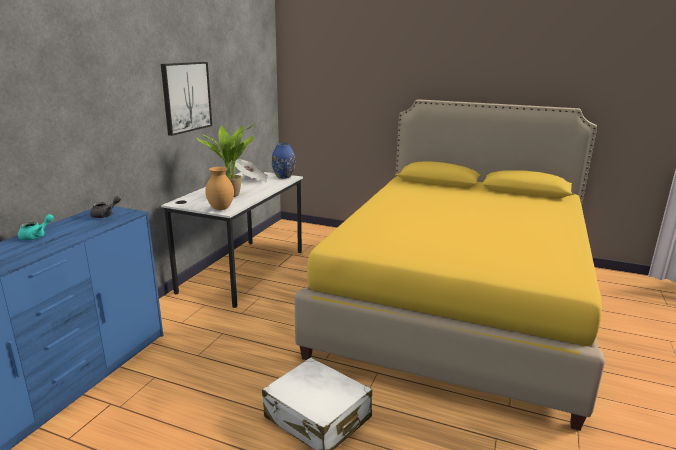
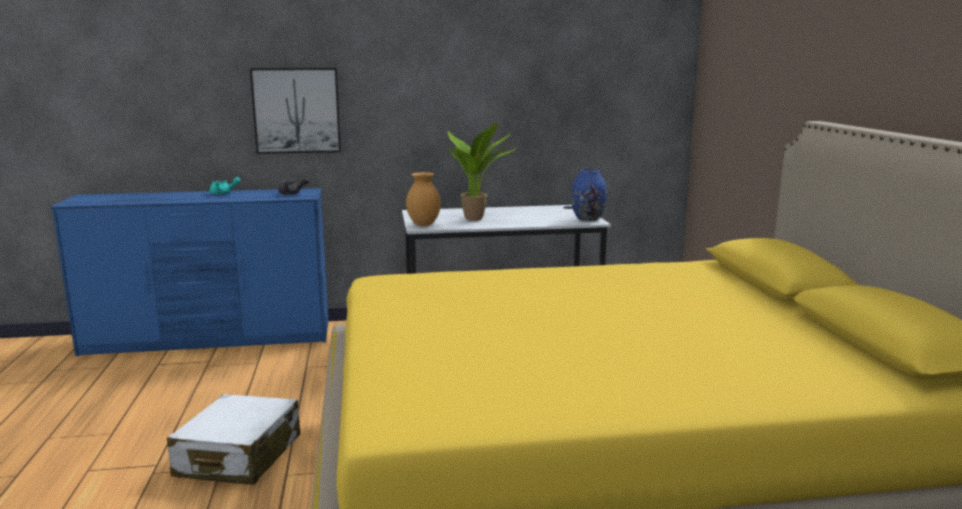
camera: 60 degrees right, 5 degrees down
picture [161,62,212,136] -> picture moved to [250,68,341,154]
newspaper [235,159,268,182] -> none

